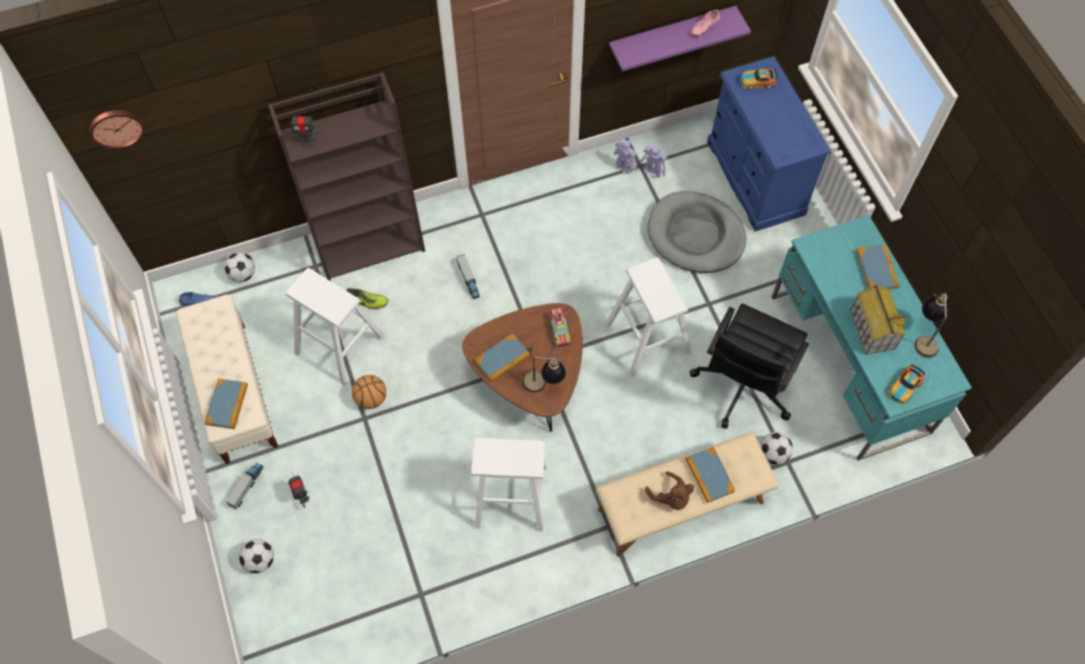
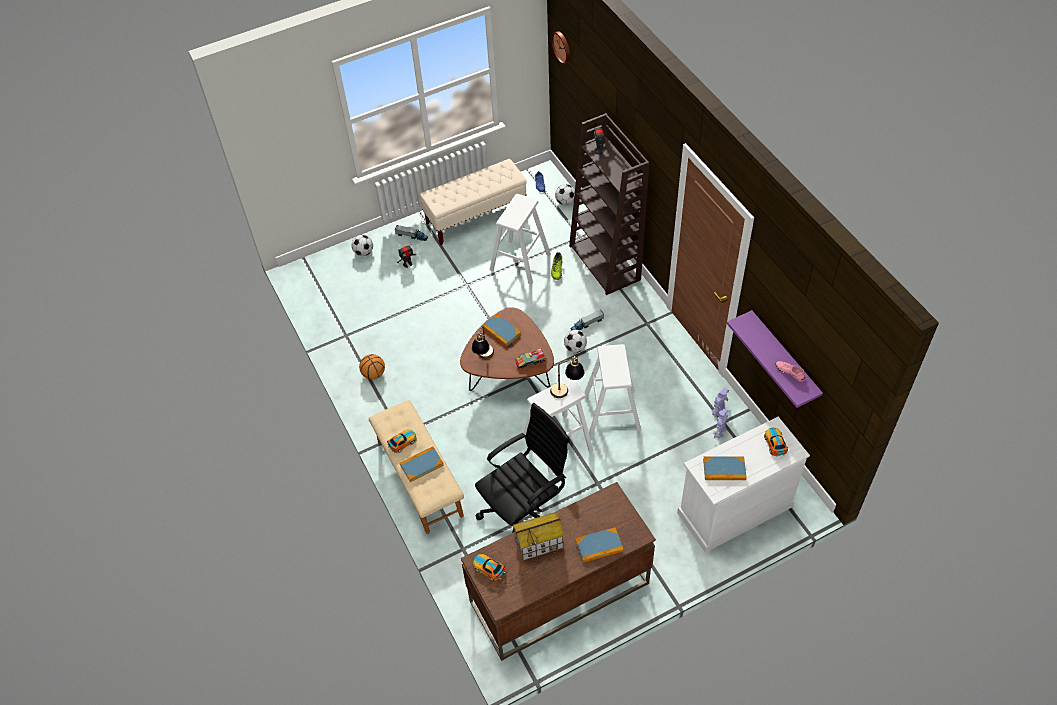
camera: 85 degrees right, 10 degrees down
book [204,378,248,429] -> book moved to [703,456,747,480]
basketball [352,375,386,409] -> basketball moved to [359,354,385,379]
white stool [471,438,547,531] -> white stool moved to [584,344,641,436]
brown plush toy [645,471,694,510] -> toy car [387,429,417,453]
grey dog bed [648,191,746,273] -> none
black office chair [690,304,809,429] -> black office chair turned 120 degrees clockwise [475,403,570,533]
blue dresser [707,56,831,232] -> white dresser [677,417,810,553]
football [760,432,793,465] -> football moved to [564,330,587,353]
turquoise desk [772,215,972,461] -> brown desk [461,482,656,661]
table lamp [914,293,948,358] -> table lamp moved to [550,355,584,398]

